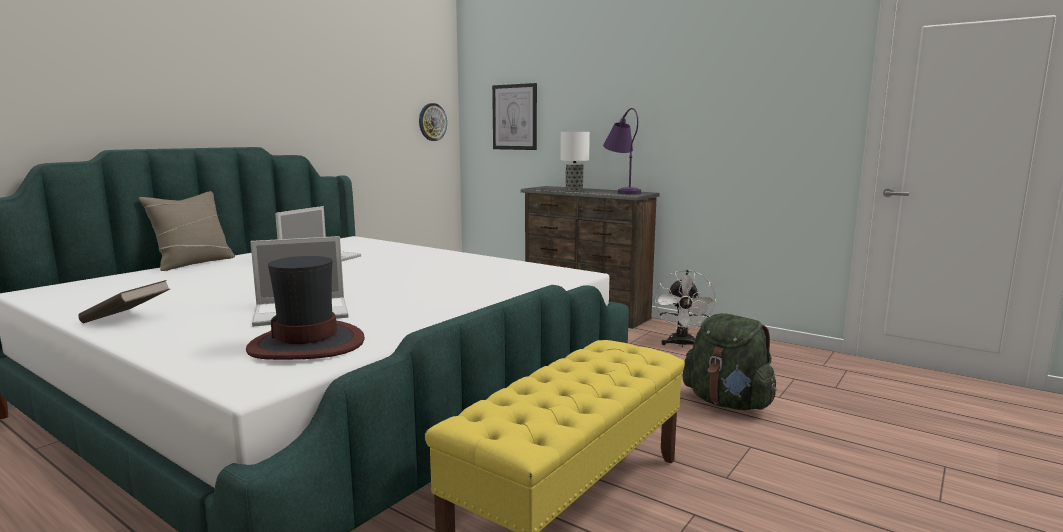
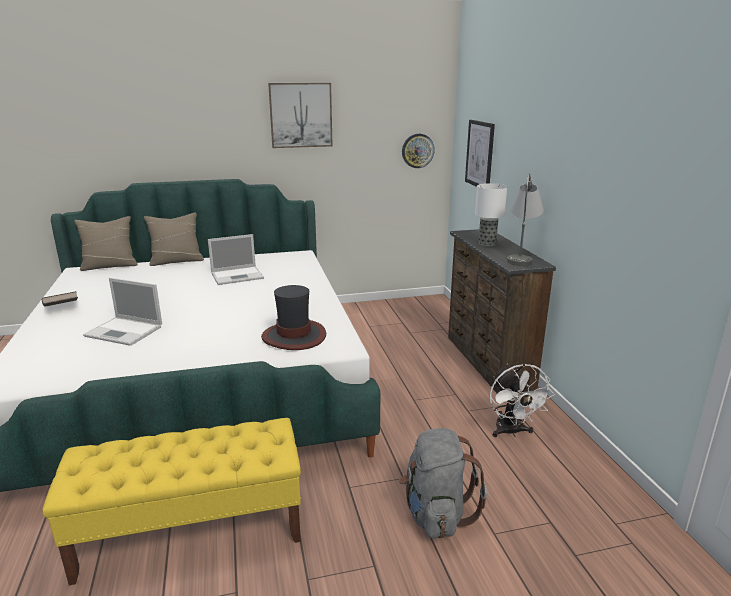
camera: 40 degrees right, 10 degrees up
hat [246,256,365,360] -> hat moved to [261,285,326,350]
purple table lamp [603,108,641,195] -> grey table lamp [507,173,544,266]
white fan [655,270,716,347] -> white fan turned 60 degrees counterclockwise [490,364,555,437]
green backpack [683,313,777,410] -> grey backpack [399,428,487,538]
none -> beige pillow [74,216,138,271]
none -> picture [268,83,332,148]

